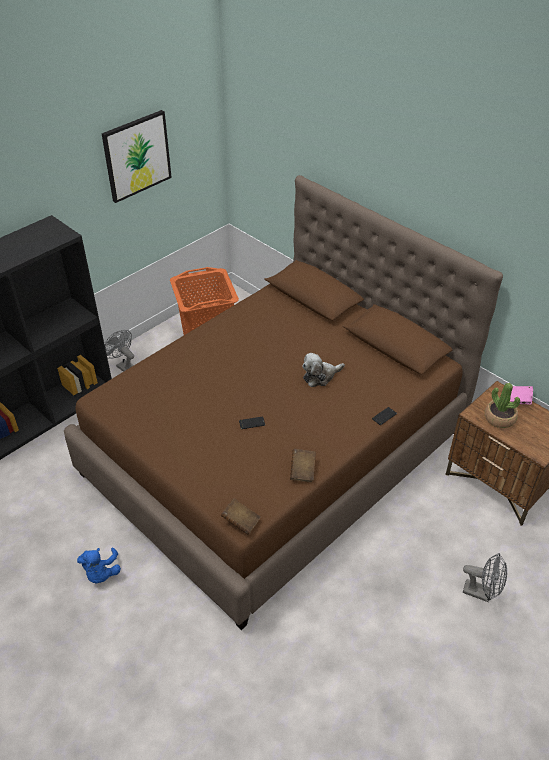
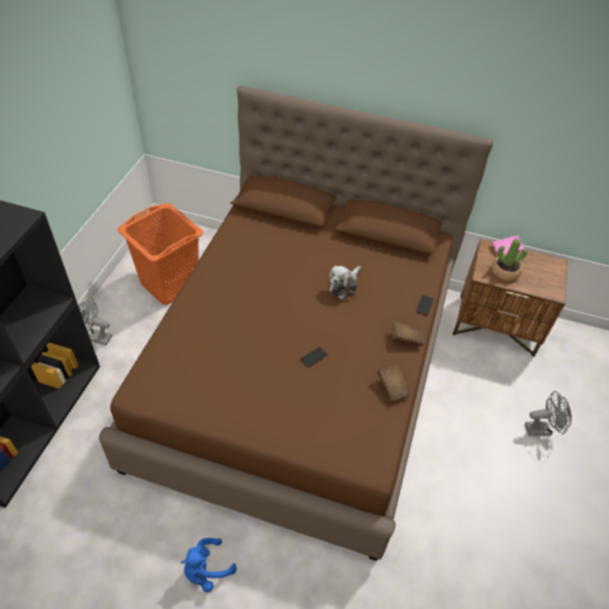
camera: 30 degrees left, 5 degrees up
blue plush toy [77,548,121,583] -> blue plush toy turned 90 degrees clockwise [181,538,237,592]
picture [102,110,172,203] -> none
brown book [221,498,261,535] -> brown book moved to [391,321,424,346]

